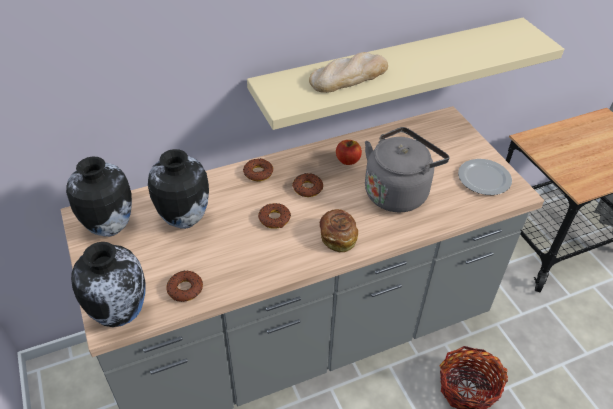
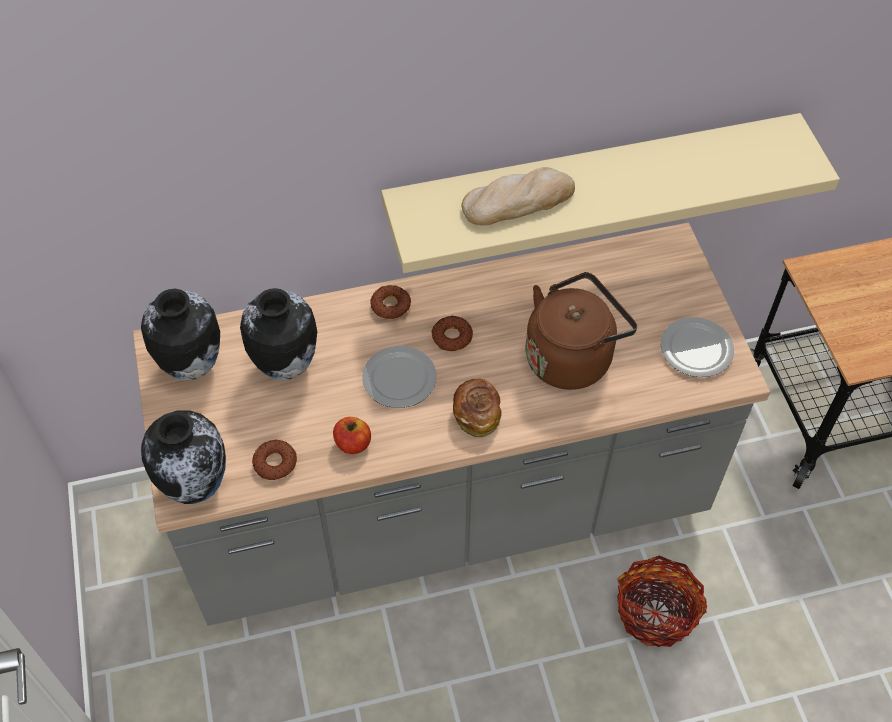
camera: 10 degrees right, 10 degrees up
donut [258,203,291,229] -> plate [362,346,437,408]
apple [336,140,362,165] -> apple moved to [333,417,371,454]
grey kettle [365,127,450,212] -> brown kettle [525,272,637,390]

